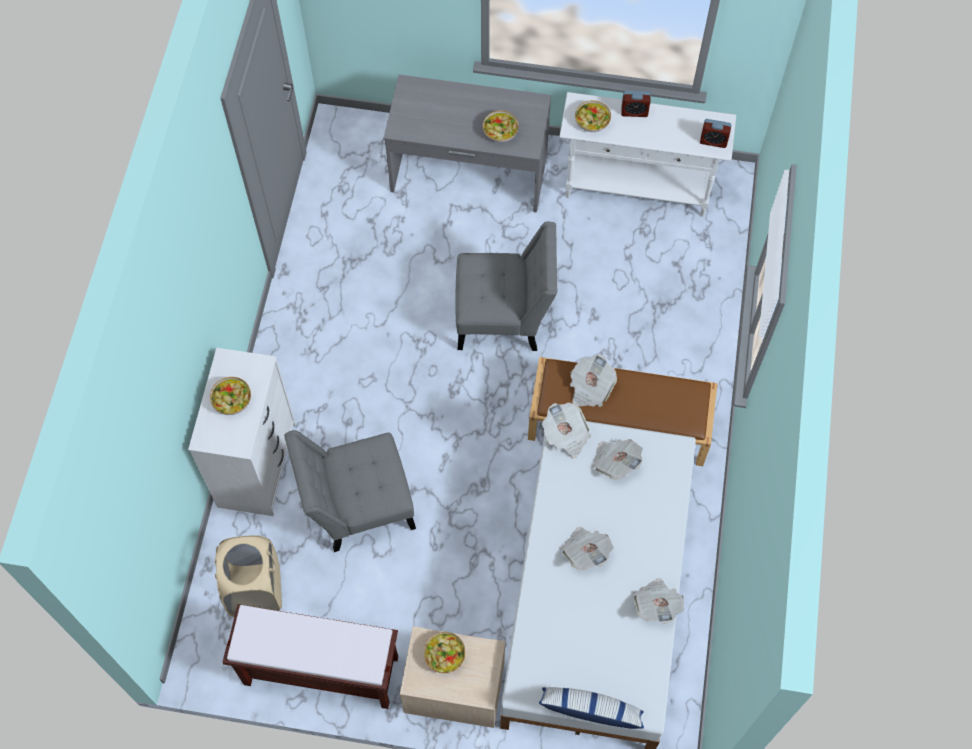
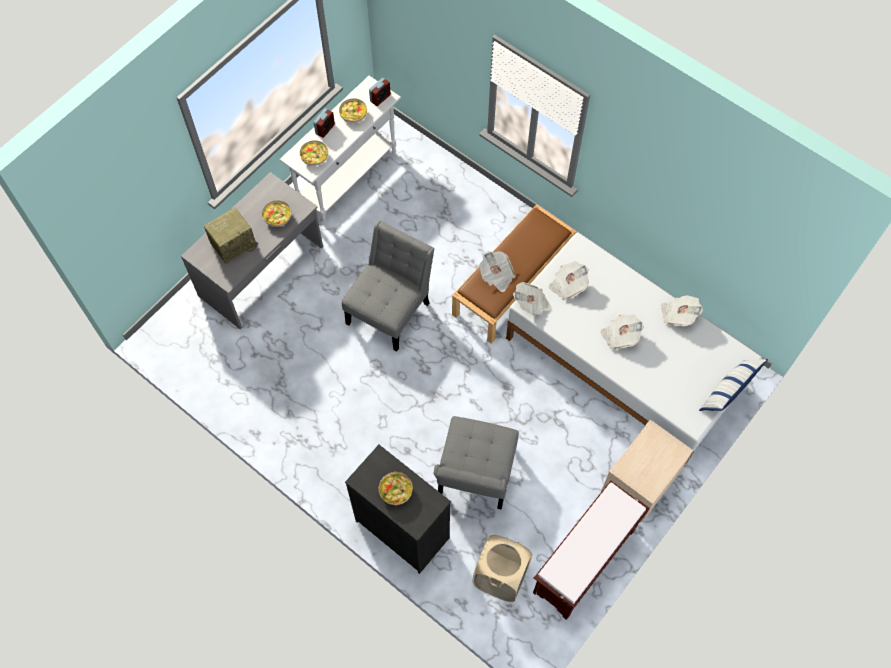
camera: 60 degrees left, 0 degrees up
white dresser [188,348,296,516] -> black dresser [345,444,451,574]
bowl [424,632,466,673] -> bowl moved to [339,98,367,123]
none -> radio [204,207,258,264]

